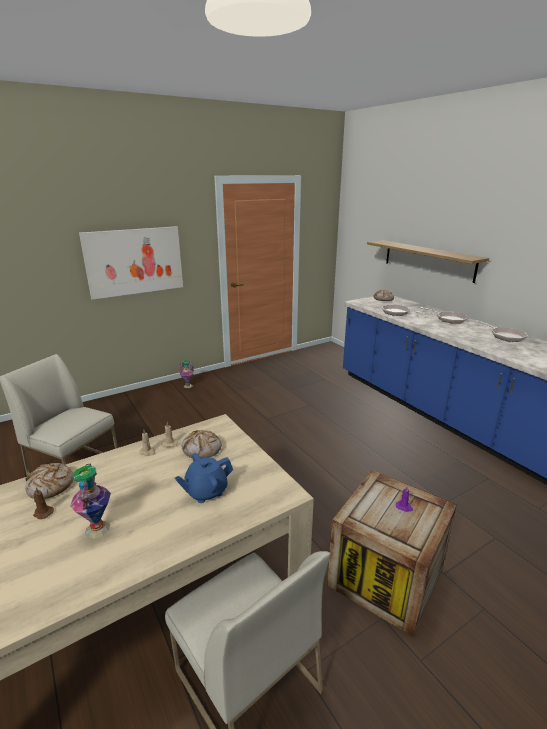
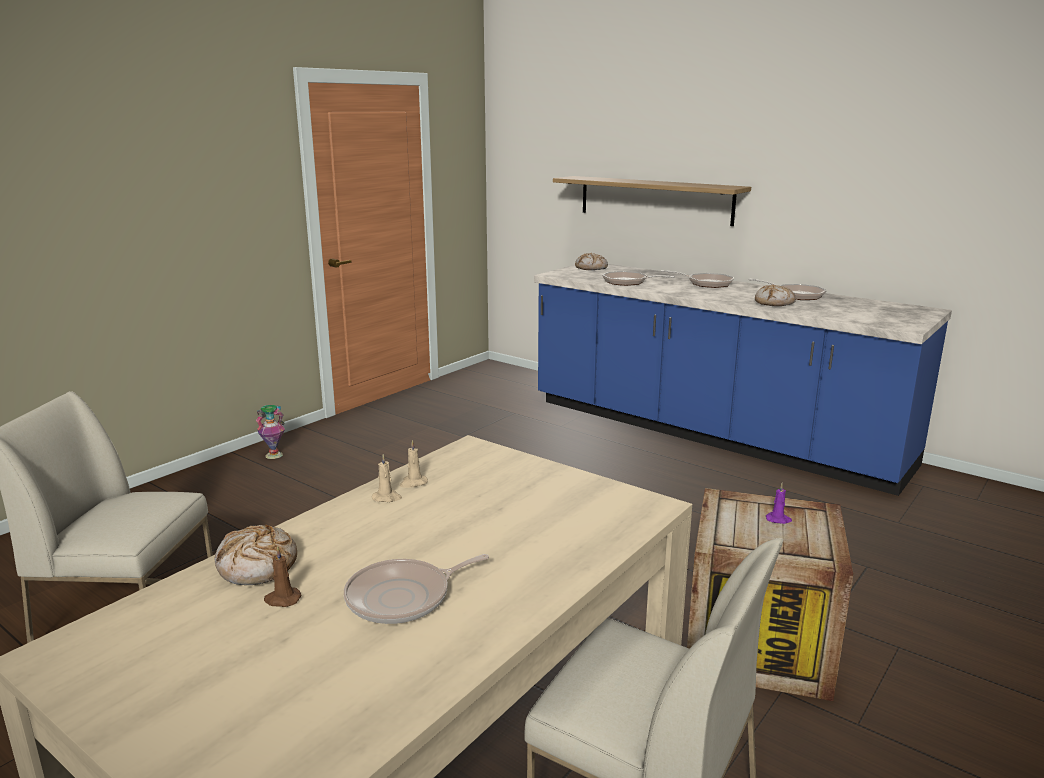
camera: 20 degrees left, 5 degrees down
vase [70,464,111,539] -> frying pan [344,554,489,624]
picture [79,226,183,300] -> none
blue teapot [175,453,233,503] -> none
bread [182,430,222,459] -> bread moved to [755,284,796,306]

